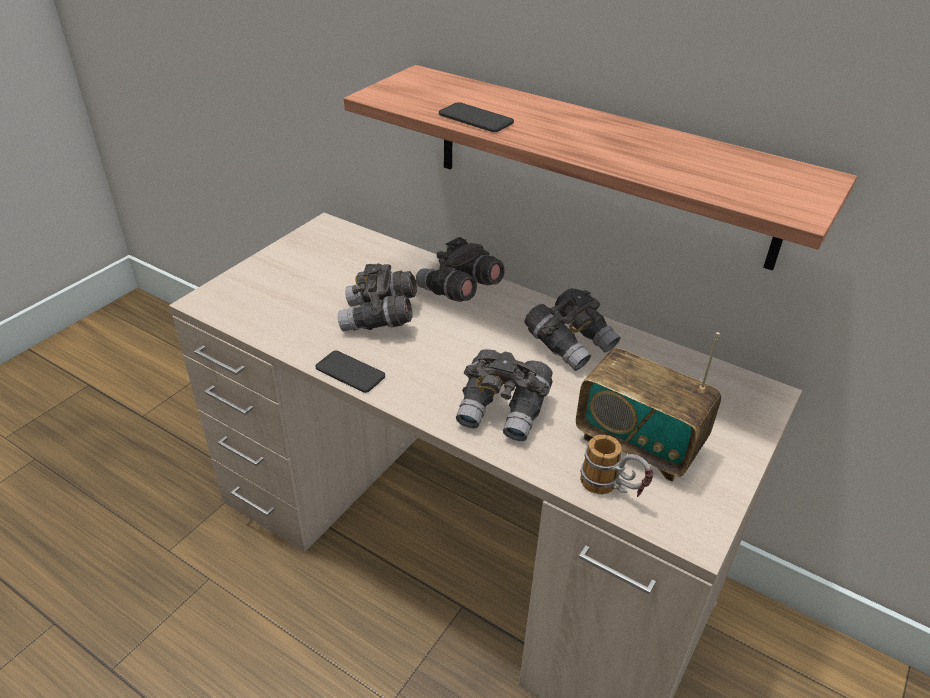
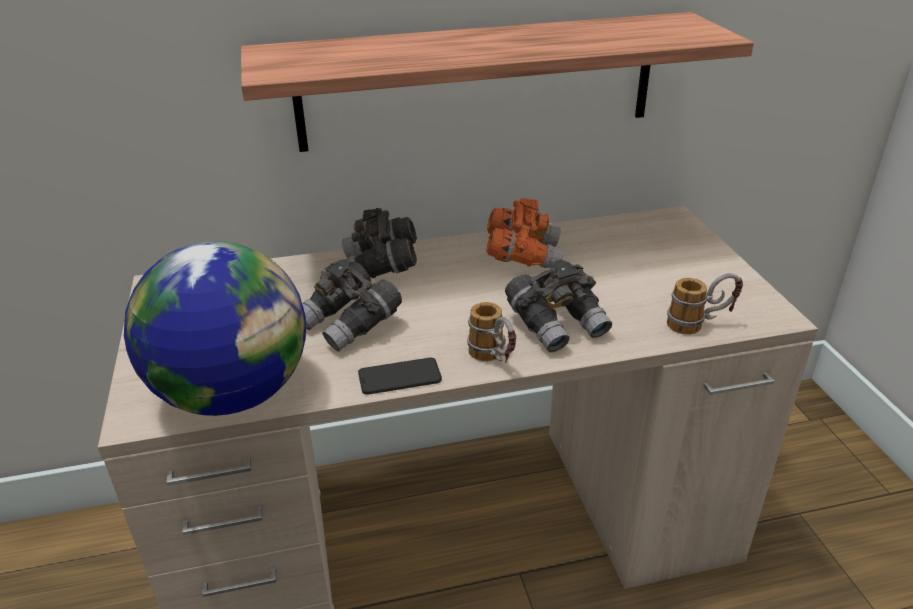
camera: 45 degrees left, 5 degrees down
phone [439,102,514,132] -> none
grey binoculars [524,288,621,371] -> orange binoculars [486,198,564,269]
radio [576,332,721,482] -> none
none -> globe [124,241,306,416]
none -> mug [467,302,516,363]

